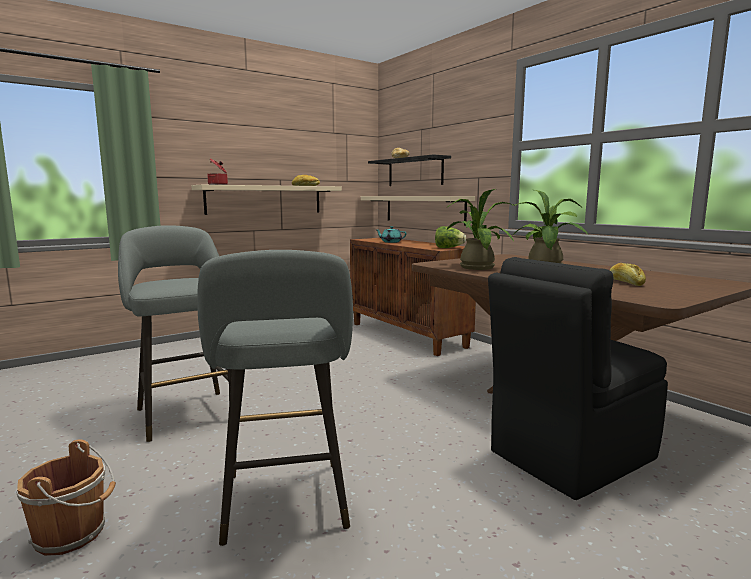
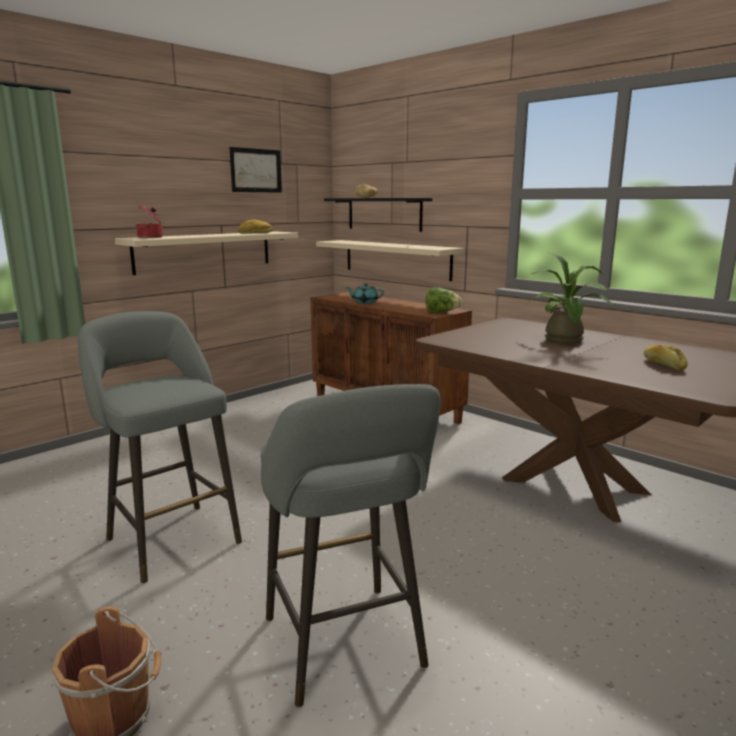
camera: 10 degrees left, 5 degrees up
potted plant [446,189,517,270] -> none
black chair [488,257,668,500] -> none
none -> picture [229,147,282,193]

